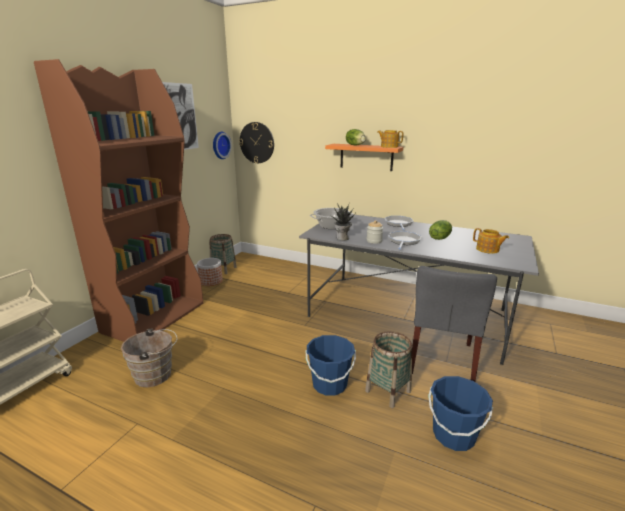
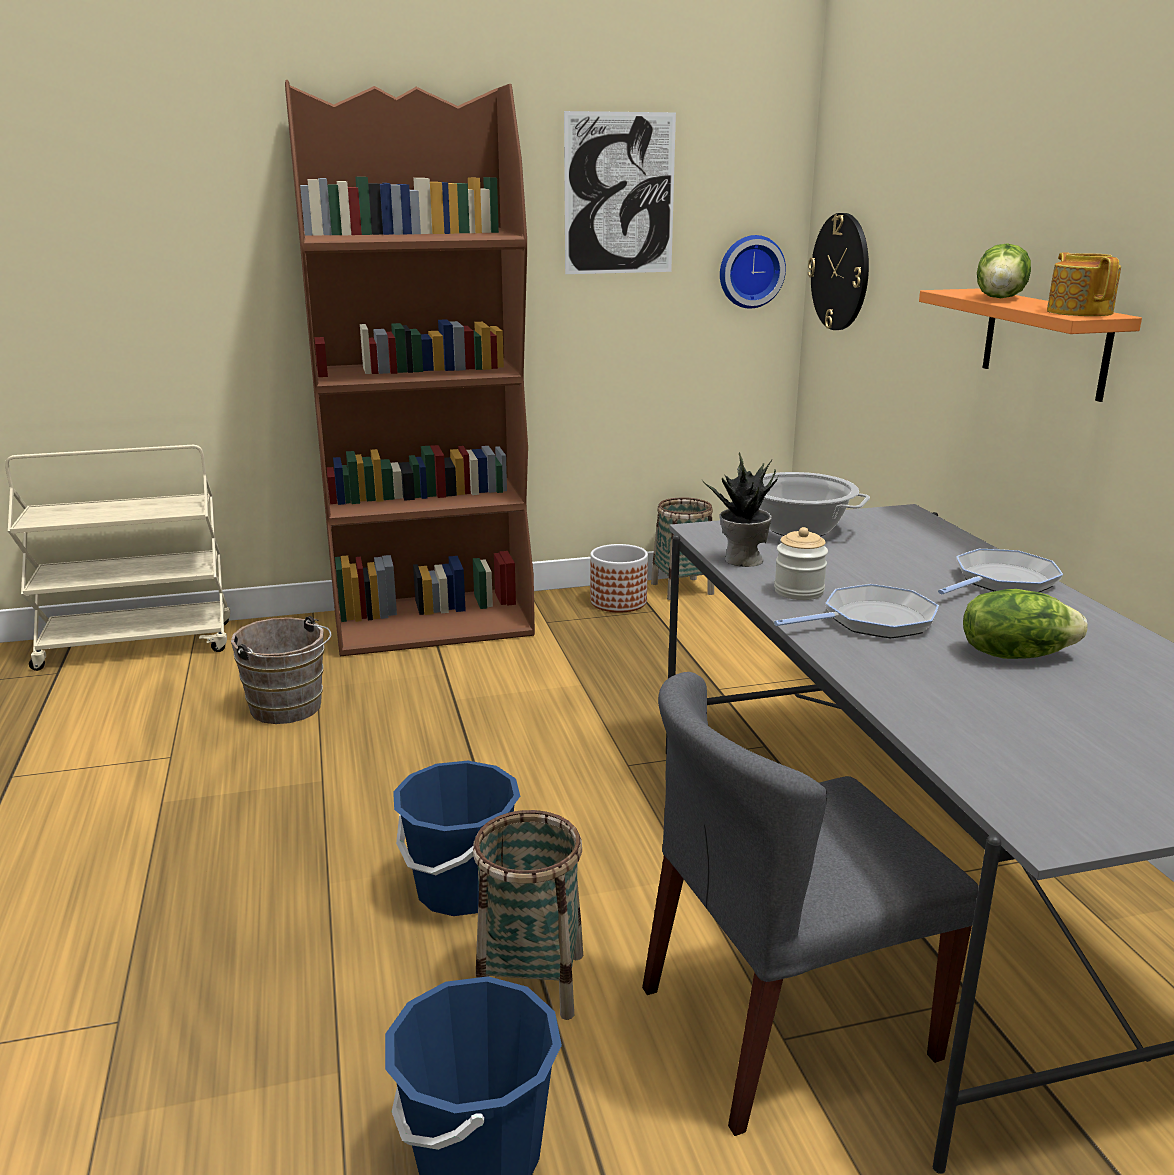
camera: 50 degrees right, 0 degrees up
teapot [473,228,509,254] -> none

